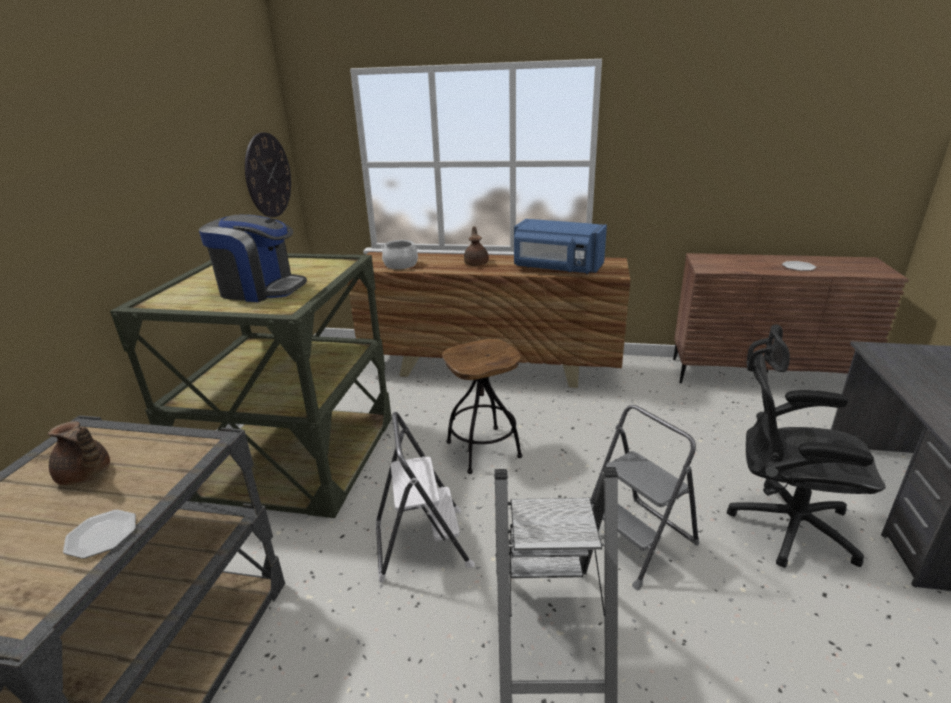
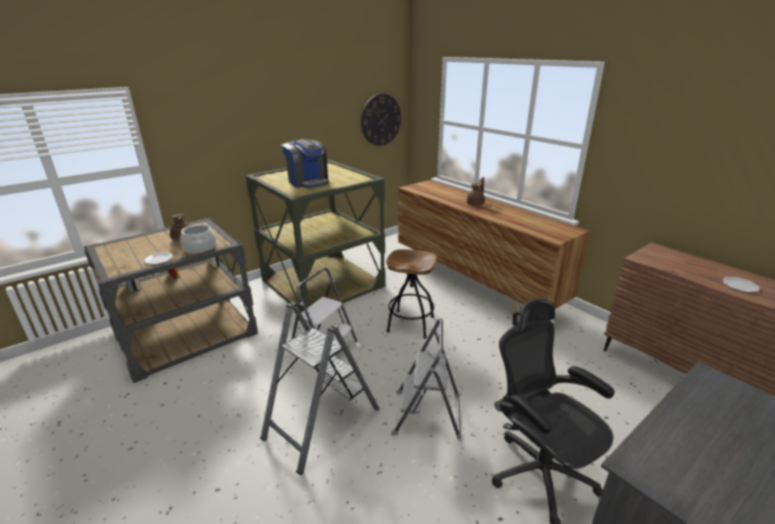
camera: 40 degrees right, 0 degrees up
cooking pot [381,240,418,269] -> cooking pot moved to [180,224,216,253]
blue microwave [514,219,607,274] -> none

